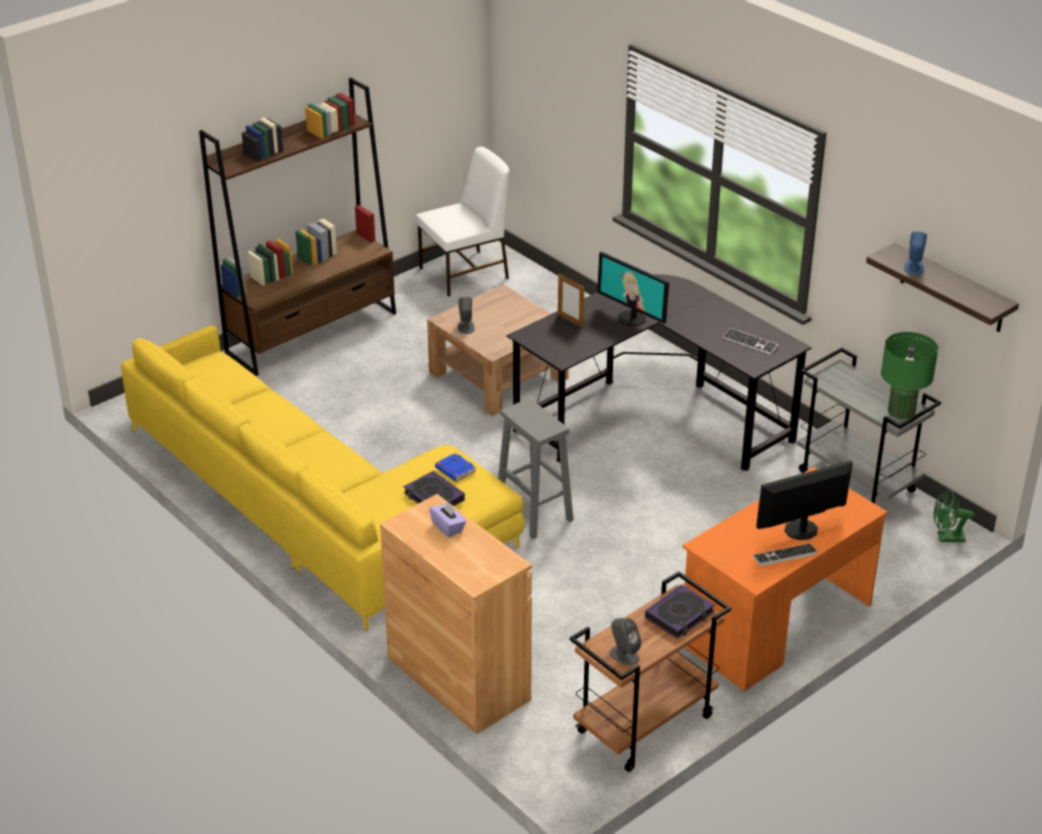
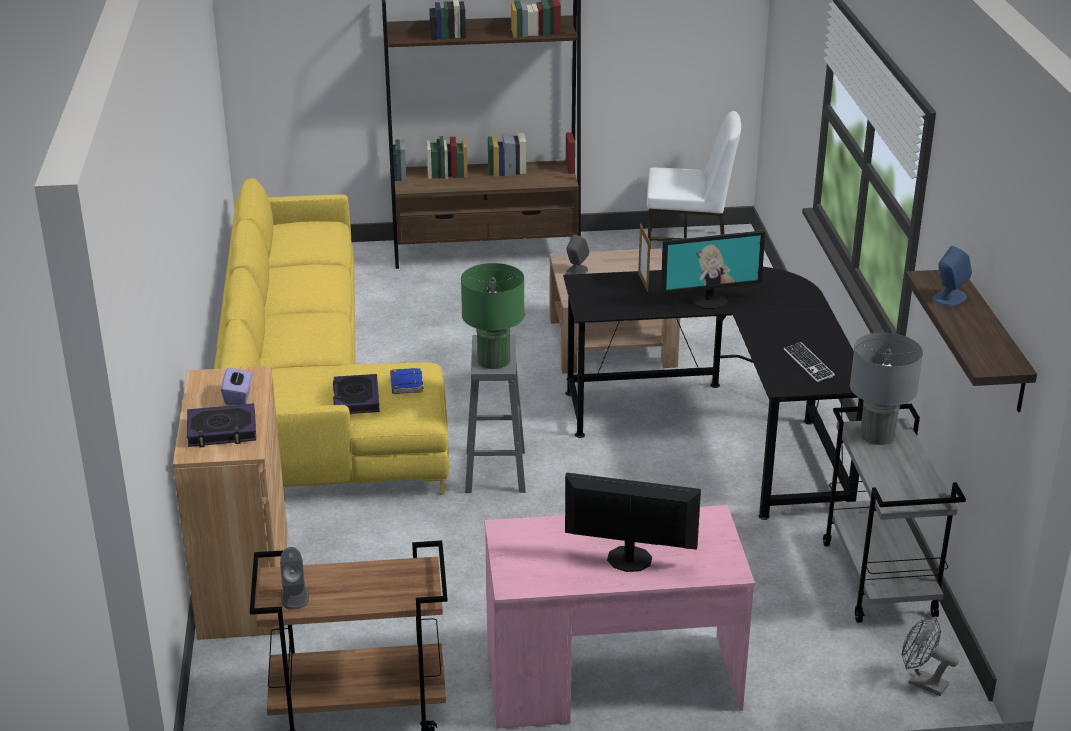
camera: 35 degrees right, 5 degrees down
monitor [597,251,669,326] -> monitor turned 90 degrees counterclockwise [661,230,765,309]
book [645,585,715,639] -> book moved to [187,403,256,448]
orange desk [682,467,888,691] -> pink desk [484,505,755,729]
keyboard [752,543,818,566] -> none
green table lamp [881,332,938,419] -> green table lamp moved to [461,263,524,369]
green fan [934,489,975,542] -> grey fan [902,616,959,696]
none -> grey table lamp [850,332,923,445]

